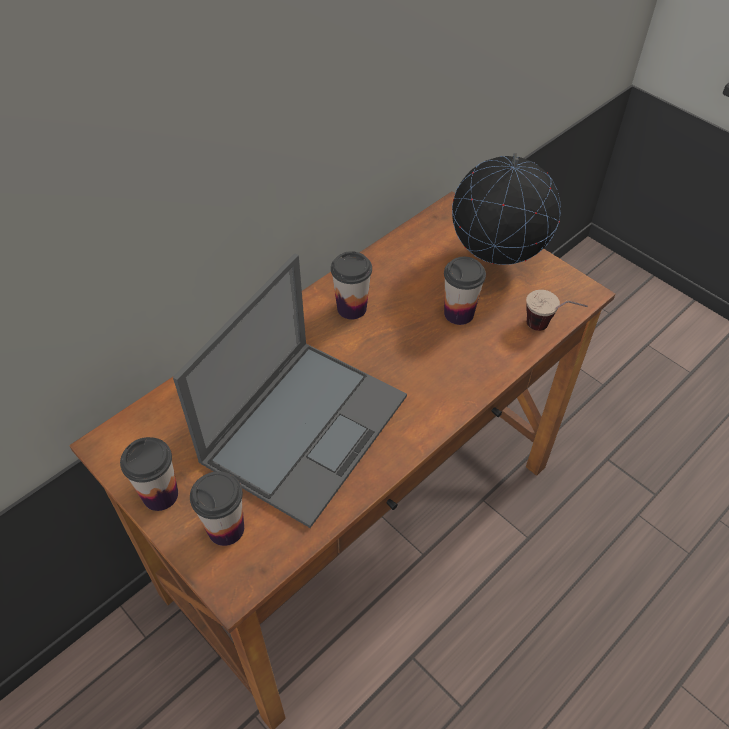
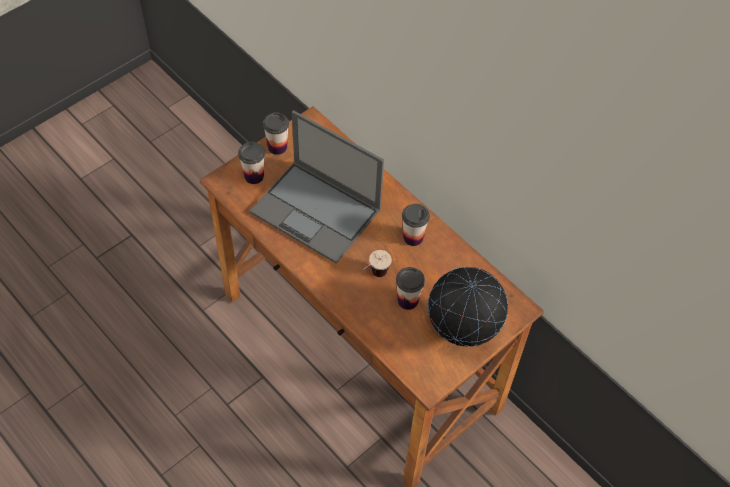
camera: 90 degrees right, 5 degrees up
cup [526,290,588,331] -> cup moved to [361,250,392,277]

